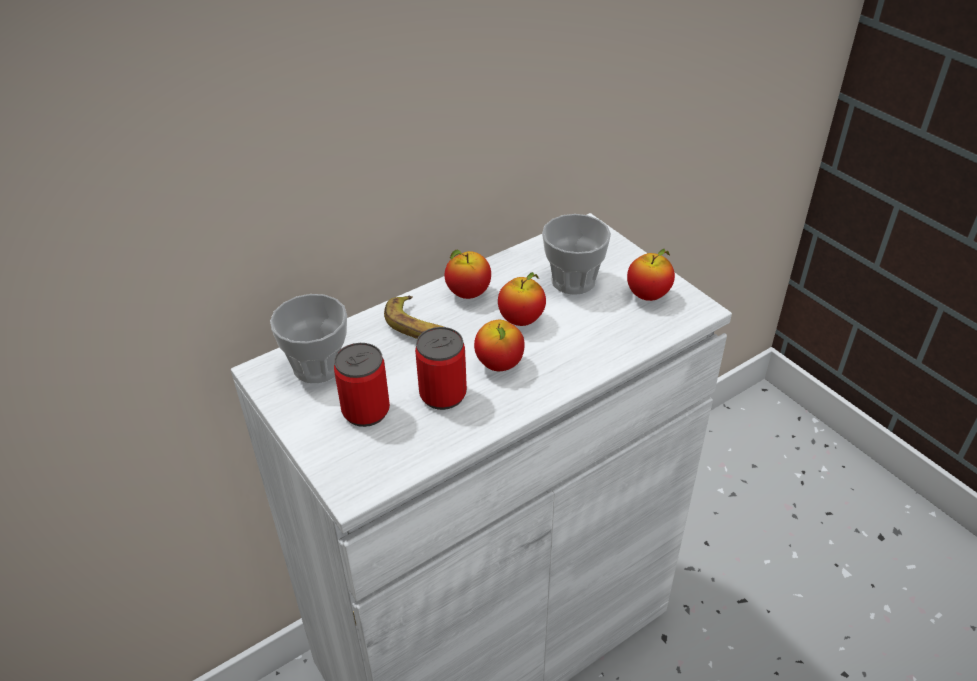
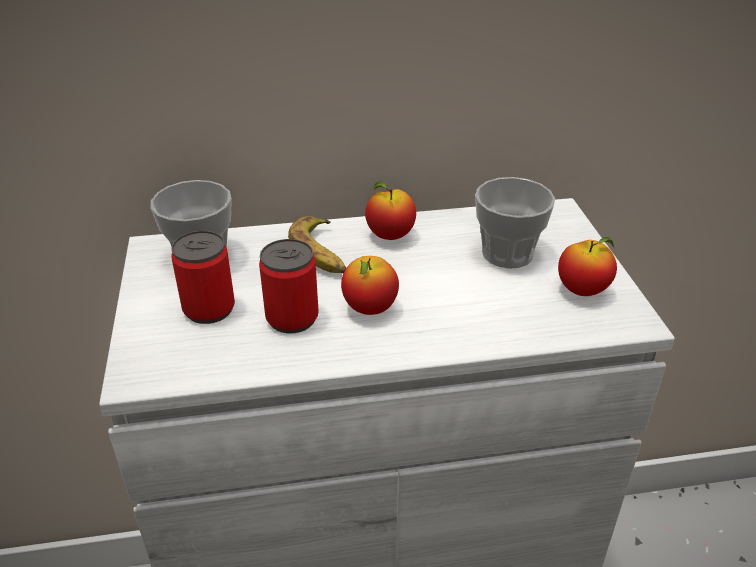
camera: 25 degrees right, 5 degrees down
apple [498,272,546,326] -> none

